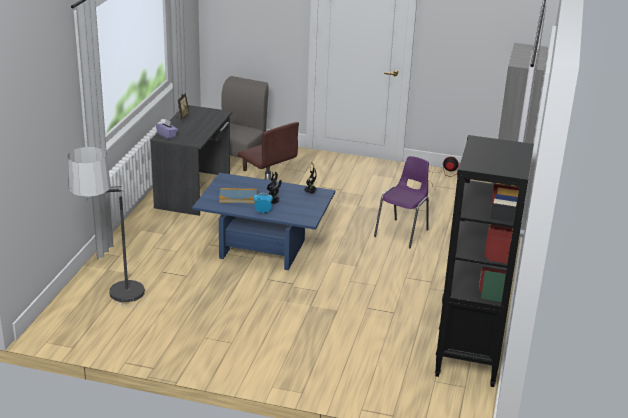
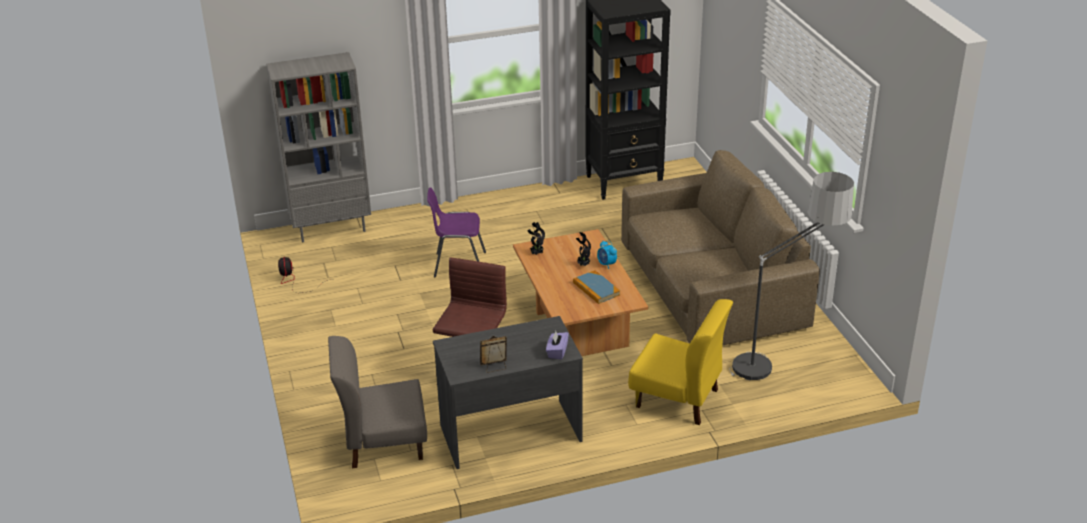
camera: 120 degrees left, 5 degrees up
blue coffee table [192,173,335,270] -> brown coffee table [513,229,648,356]
none -> brown sofa [621,150,820,346]
none -> yellow chair [628,299,733,425]

